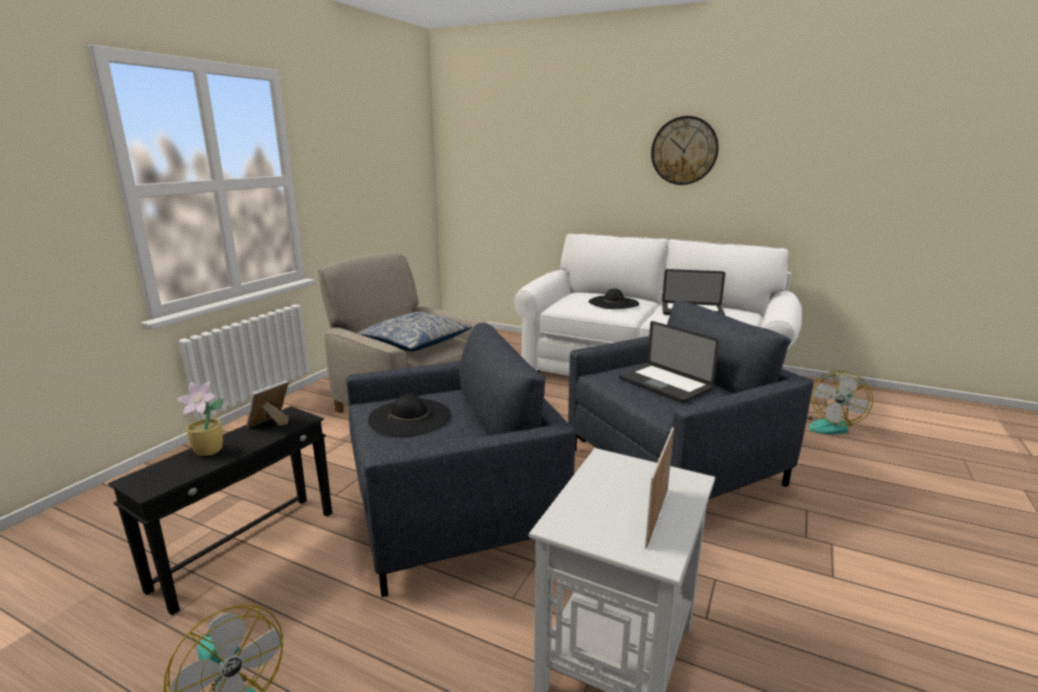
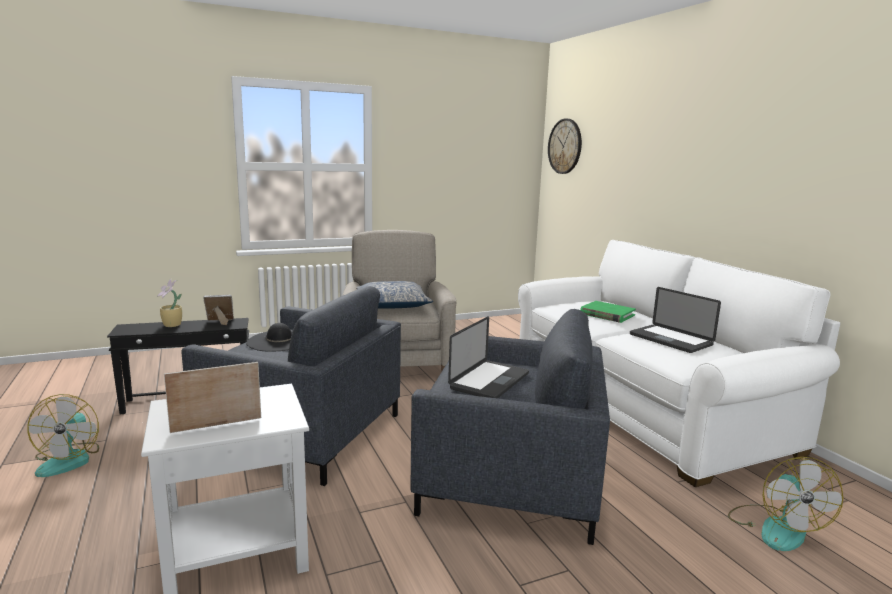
camera: 40 degrees right, 5 degrees down
black hat [589,288,639,309] -> green book [580,301,636,323]
laptop [619,321,719,403] -> laptop turned 150 degrees counterclockwise [448,316,529,398]
wall clock [651,116,719,185] -> wall clock moved to [548,119,582,174]
fan [807,371,873,434] -> fan turned 75 degrees counterclockwise [728,457,844,551]

